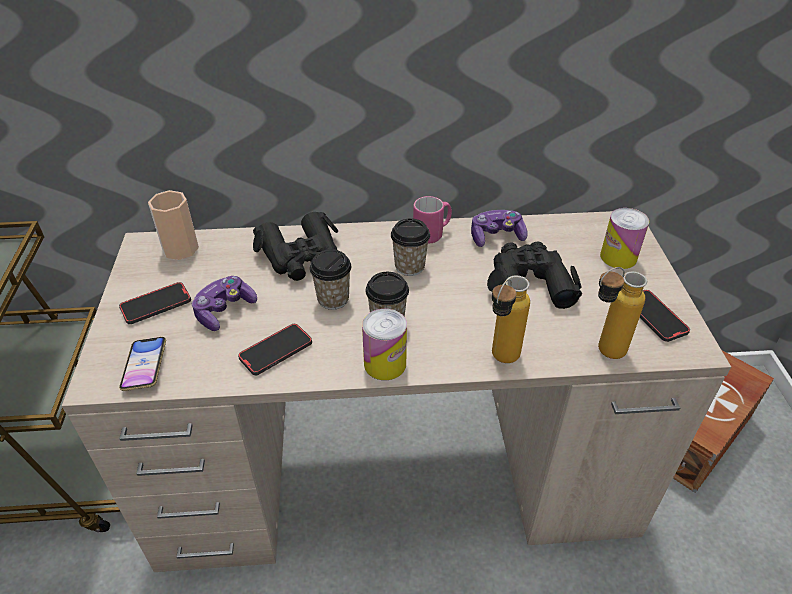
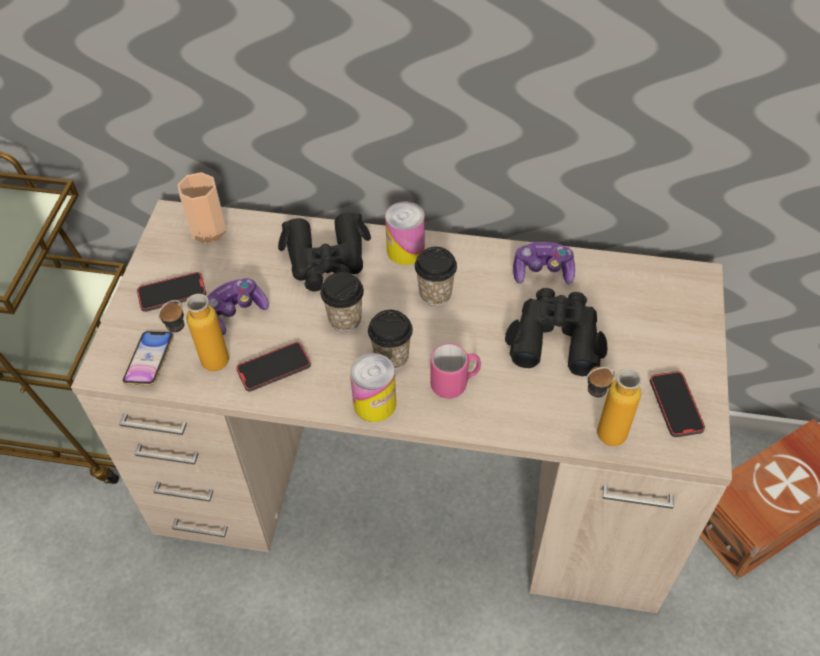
camera: 15 degrees right, 10 degrees up
pink mug [413,196,452,244] -> pink mug moved to [430,344,481,399]
bottle [492,275,530,363] -> bottle moved to [158,294,229,371]
can [600,208,649,269] -> can moved to [385,201,425,265]

